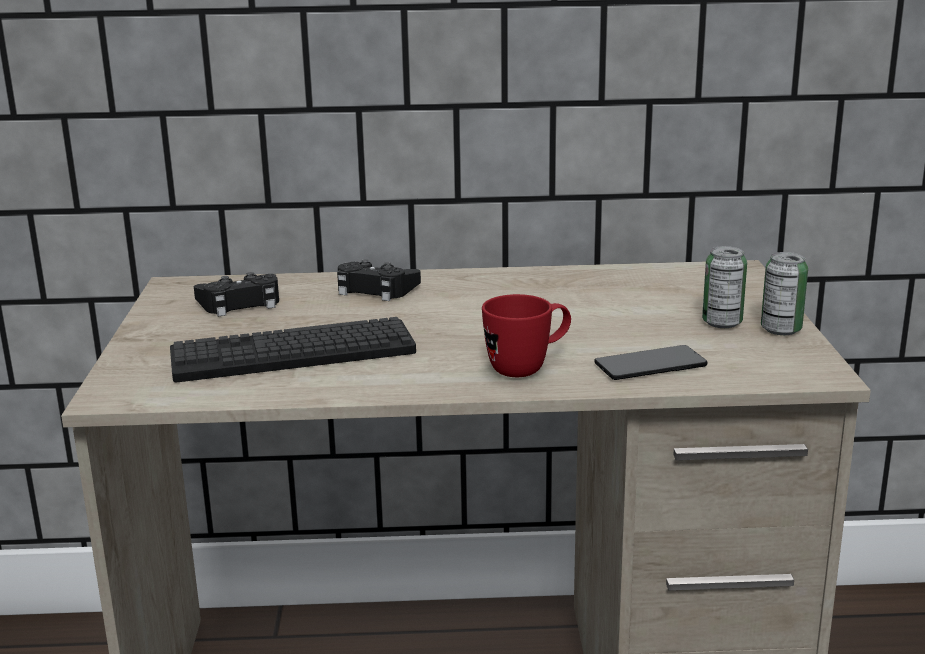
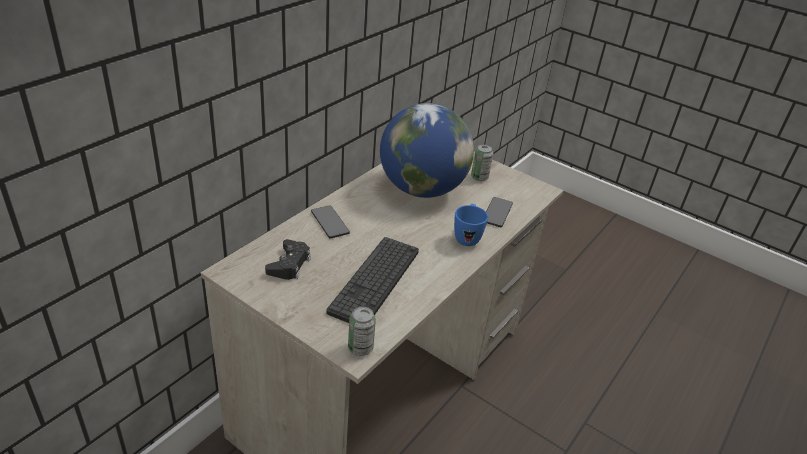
camera: 55 degrees left, 15 degrees up
black game controller [337,259,421,301] -> phone [311,205,350,239]
red mug [482,294,571,377] -> blue mug [454,204,488,246]
can [761,252,808,335] -> can moved to [348,307,376,356]
none -> globe [380,103,474,198]

